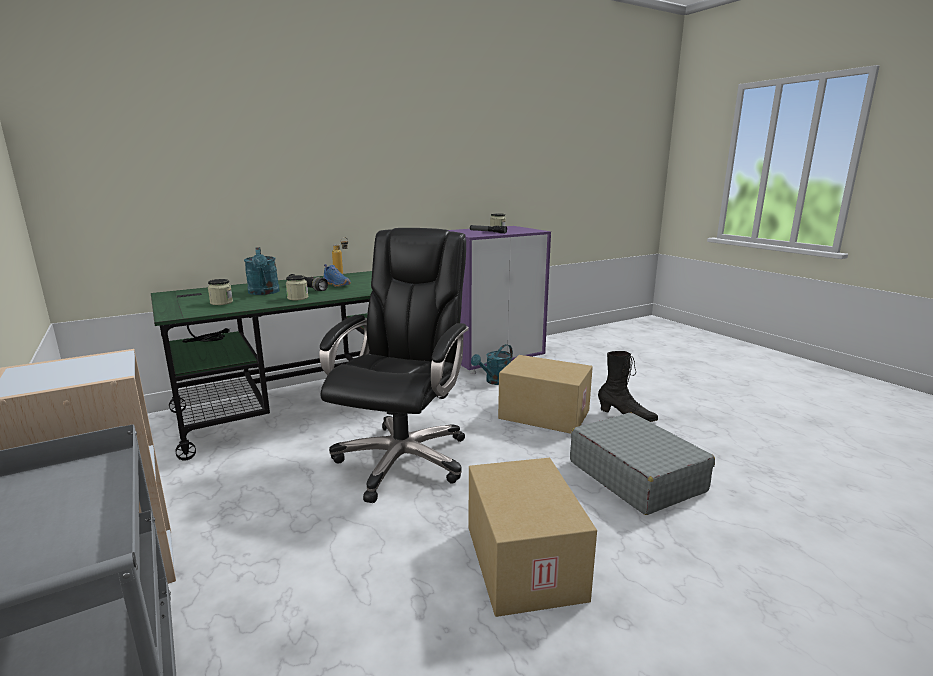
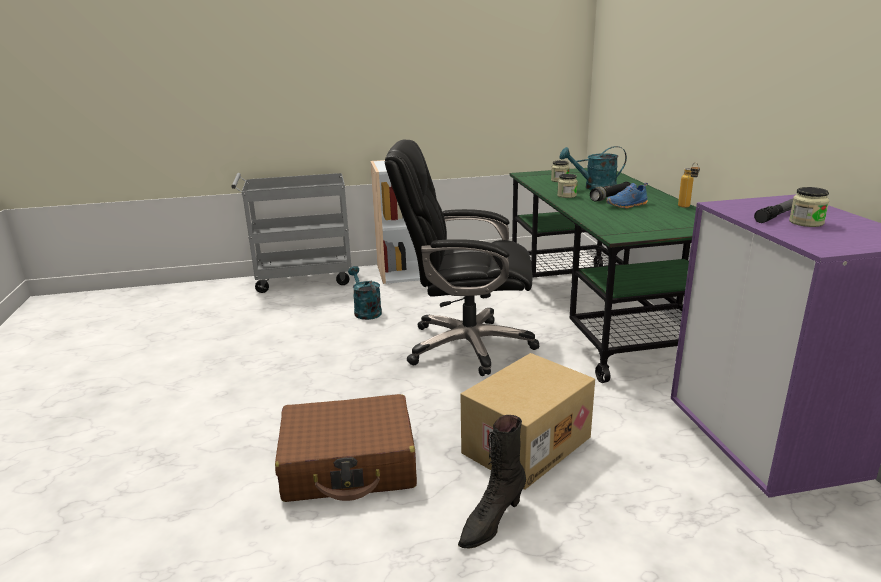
camera: 110 degrees right, 5 degrees up
black office chair [319,228,469,503] -> black office chair turned 150 degrees clockwise [385,140,539,376]
cardboard box [469,458,597,617] -> none
turquoise watering can [471,344,513,385] -> turquoise watering can moved to [348,266,382,320]
grey suitcase [570,413,715,515] -> brown suitcase [275,394,417,502]

